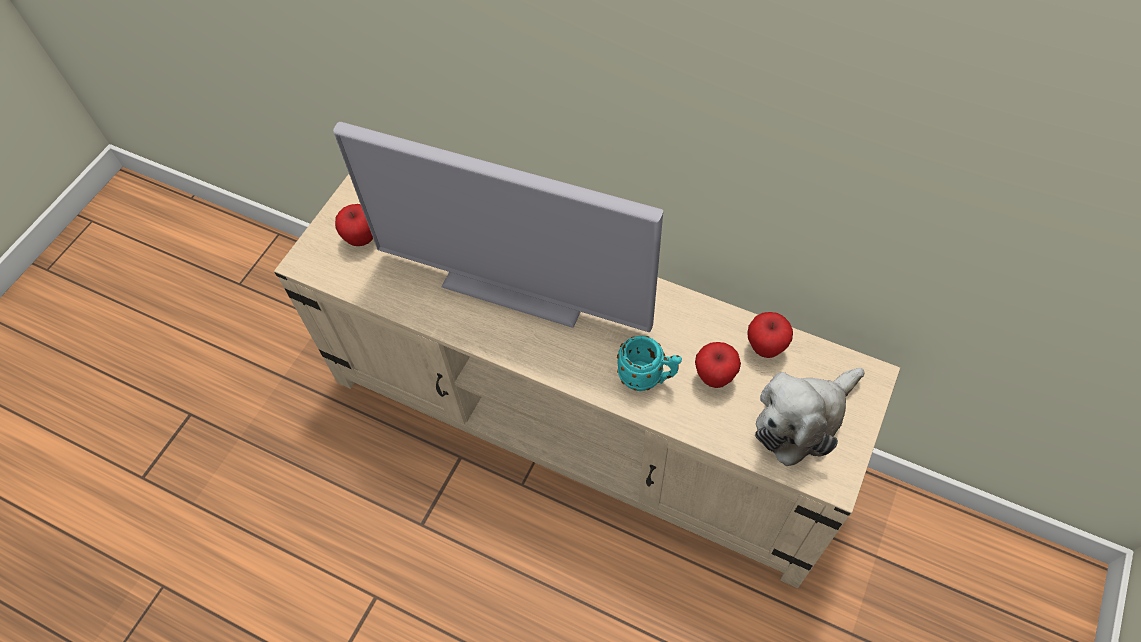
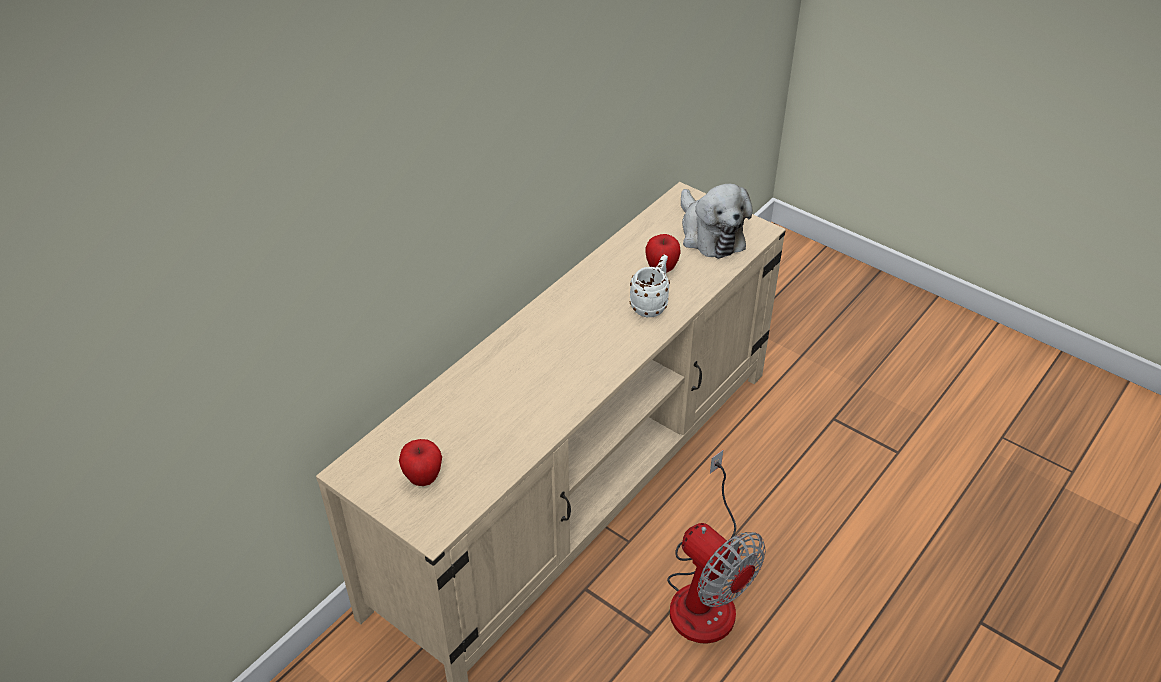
camera: 80 degrees left, 15 degrees down
television [333,122,663,332] -> none
turquoise mug [617,336,682,391] -> white mug [630,255,670,317]
apple [747,312,793,358] -> none
none -> fan [667,450,766,644]

